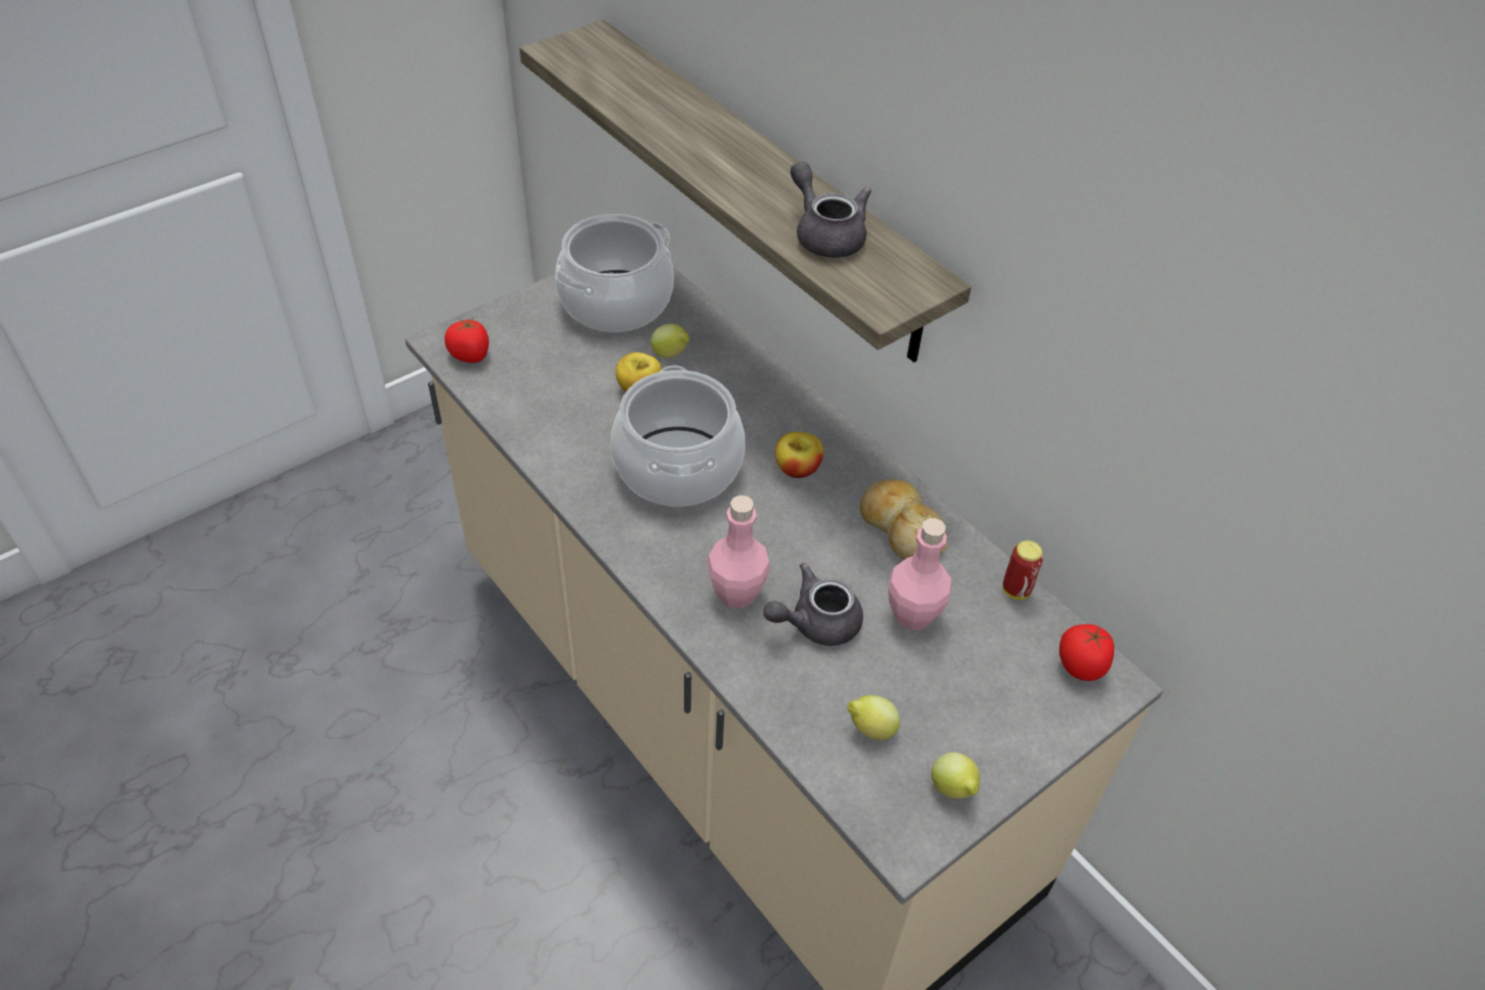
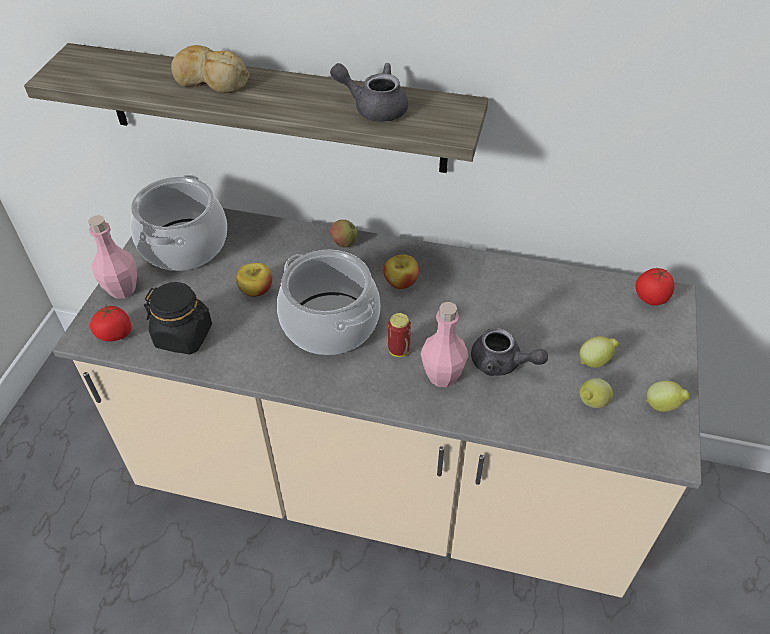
camera: 35 degrees left, 0 degrees up
lemon [651,324,689,358] -> lemon moved to [579,336,619,368]
grey teapot [764,563,863,646] -> grey teapot turned 90 degrees counterclockwise [471,328,548,376]
bread [860,479,947,560] -> bread moved to [171,45,250,93]
pink bottle [888,518,951,630] -> pink bottle moved to [88,215,137,299]
can [1003,540,1043,600] -> can moved to [388,313,411,357]
none -> black jar [144,282,212,354]
none -> apple [330,220,357,247]

